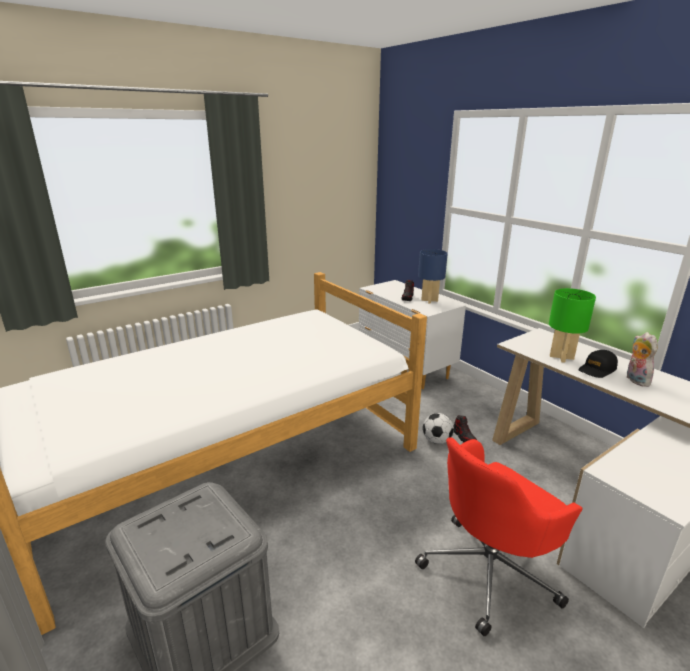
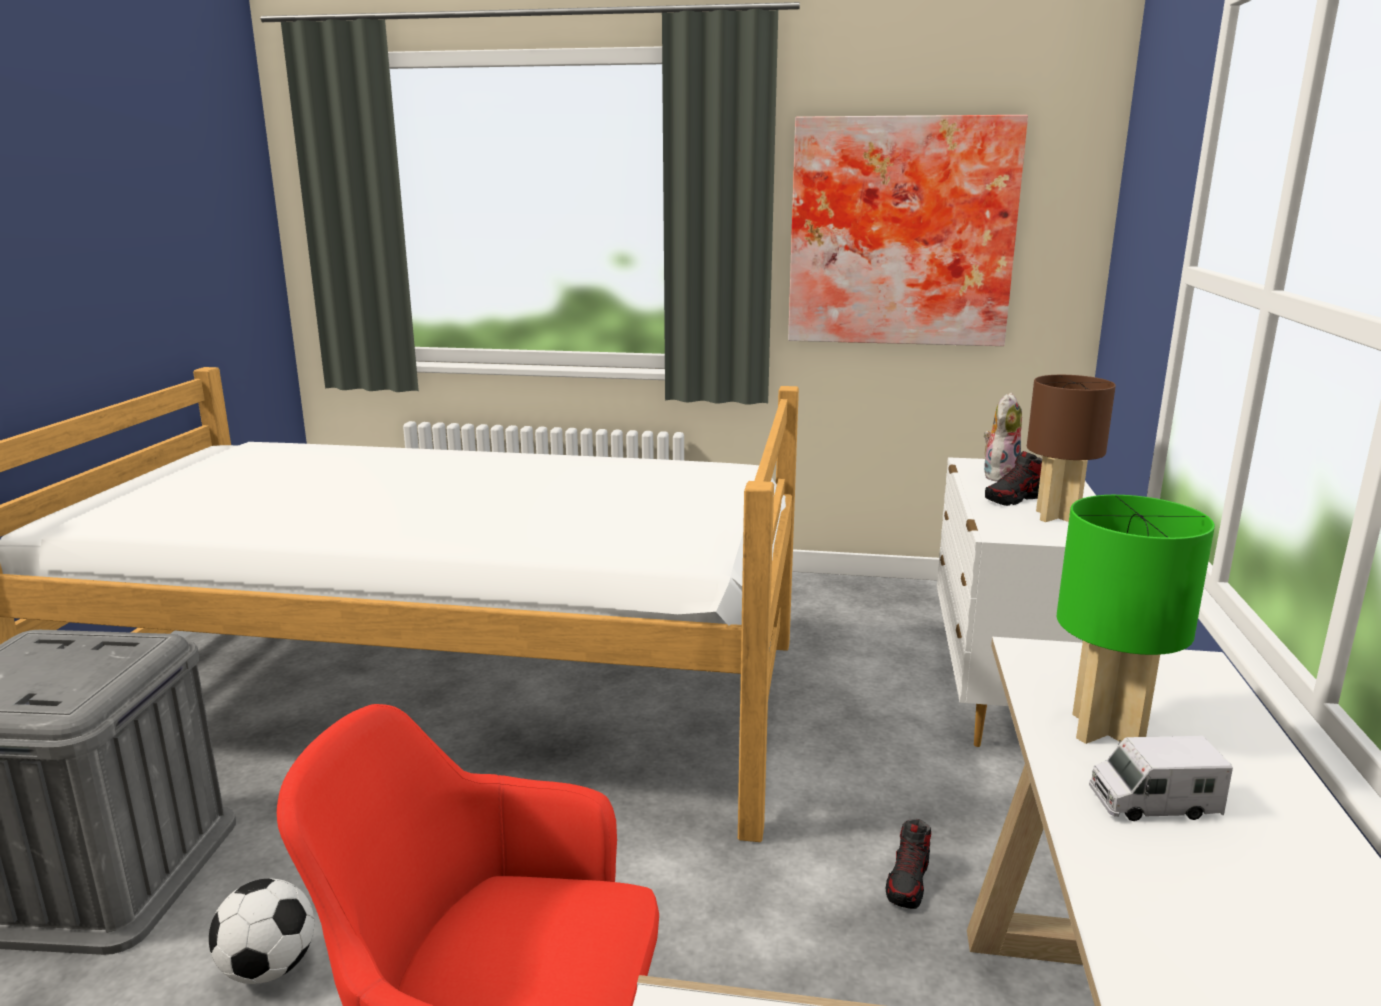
camera: 45 degrees right, 5 degrees down
blue table lamp [418,249,448,304] -> brown table lamp [1027,375,1116,522]
football [423,413,454,444] -> football moved to [209,878,314,984]
black cap [578,350,618,378] -> toy truck [1089,736,1233,821]
plush toy [627,332,658,387] -> plush toy moved to [984,393,1022,482]
none -> picture [788,115,1028,346]

